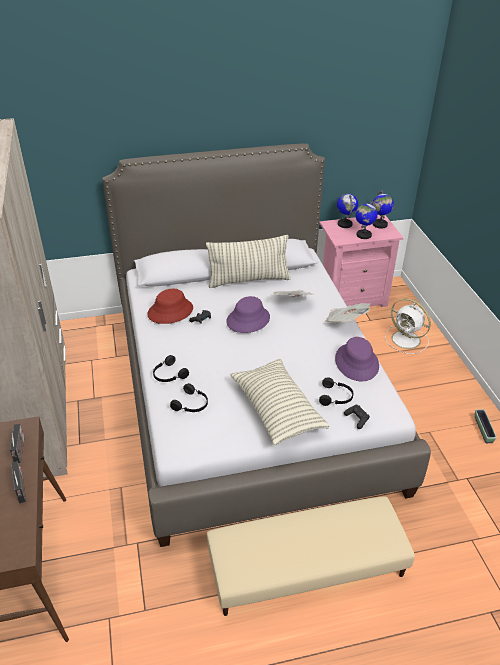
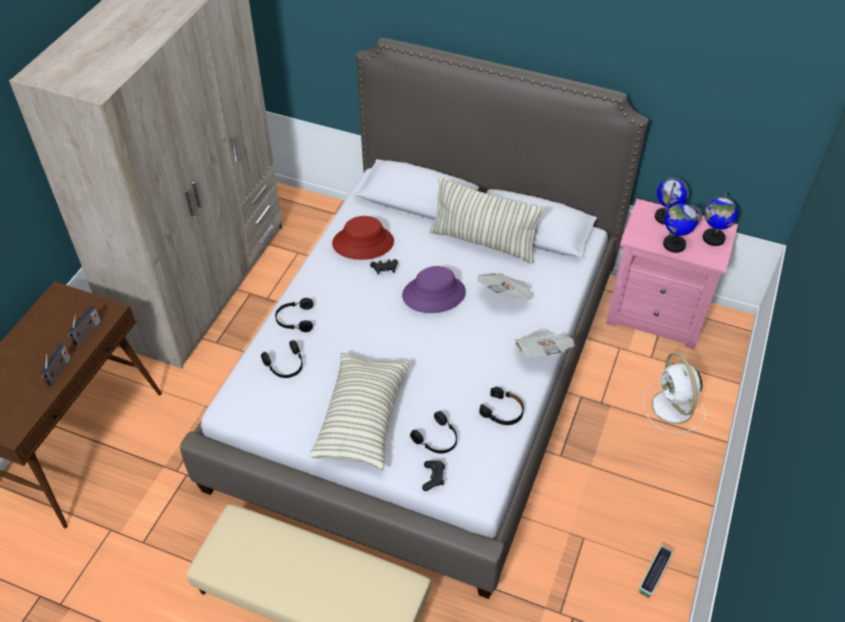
camera: 35 degrees right, 10 degrees up
purple hat [335,337,379,381] -> black headphones [479,387,524,425]

